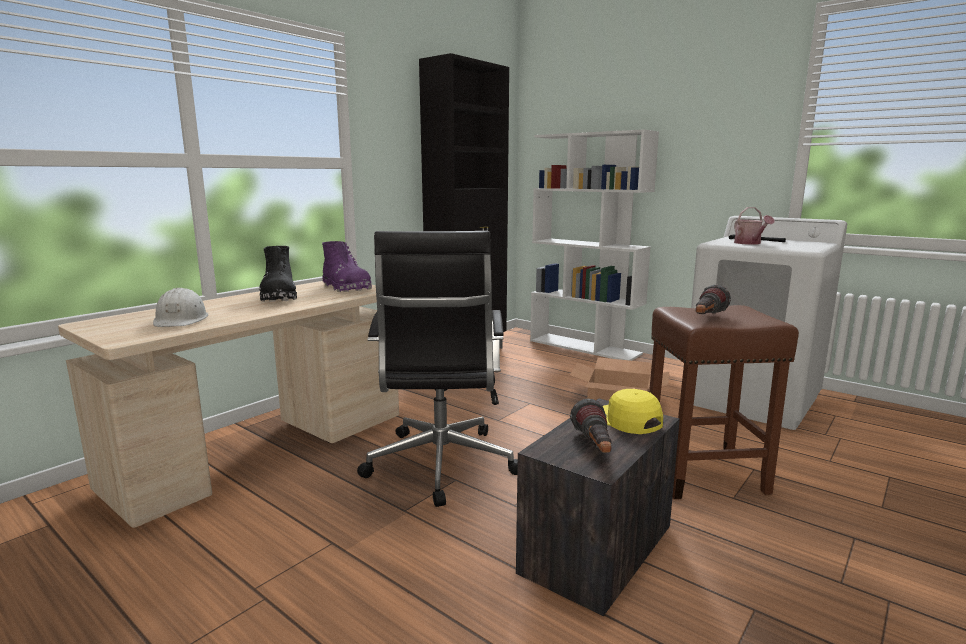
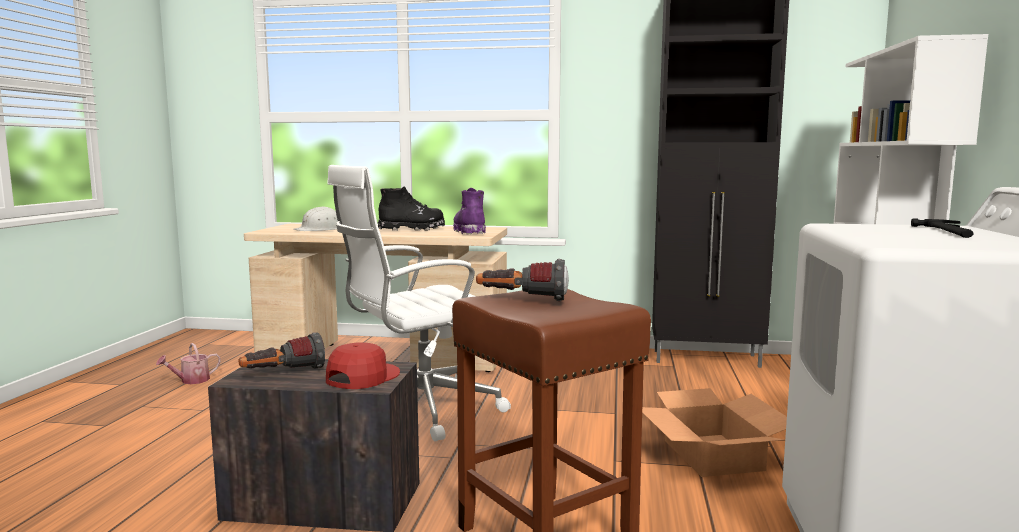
camera: 60 degrees right, 5 degrees down
black boot [259,246,297,302] -> black boot turned 150 degrees counterclockwise [378,186,445,231]
purple boot [322,241,372,292] -> purple boot turned 150 degrees clockwise [453,188,486,235]
black office chair [357,231,518,507] -> white office chair [327,165,511,441]
yellow cap [603,389,663,434] -> red cap [326,342,400,389]
watering can [734,207,774,245] -> watering can moved to [156,343,221,384]

